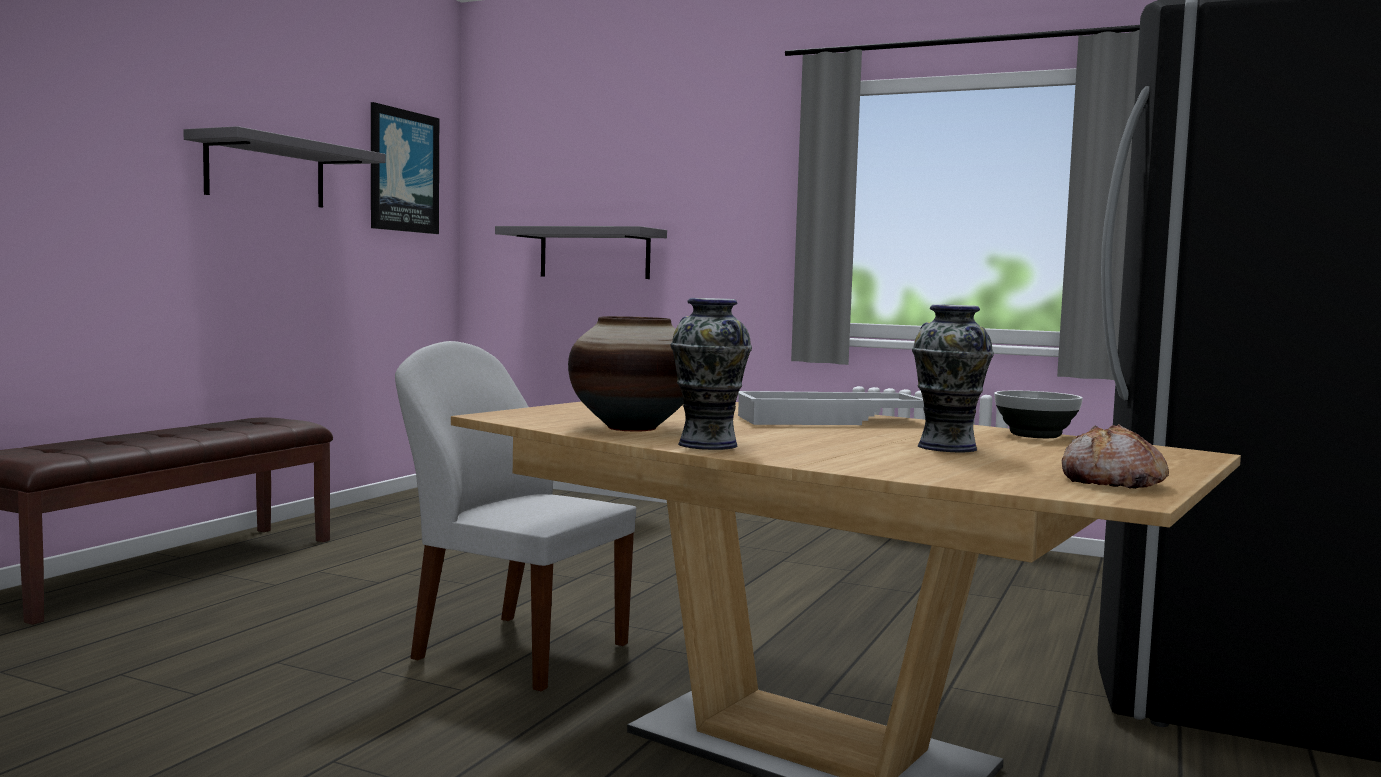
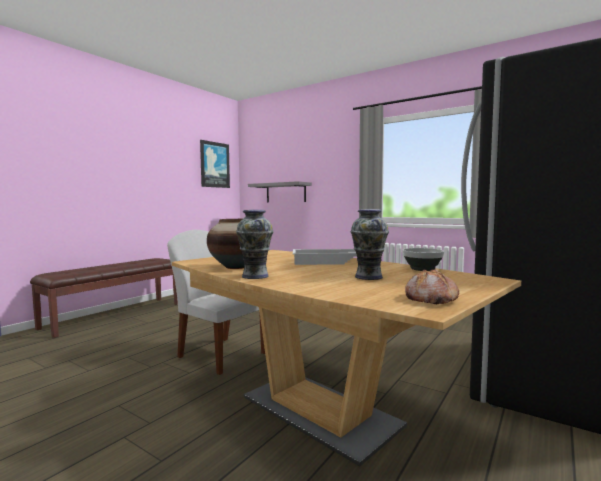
camera: 10 degrees right, 0 degrees up
grey shelf [183,126,386,208] -> none

